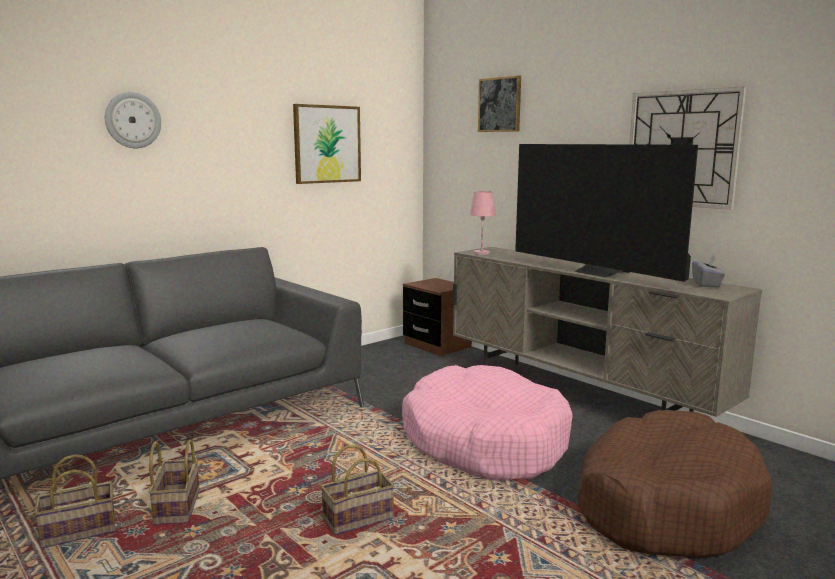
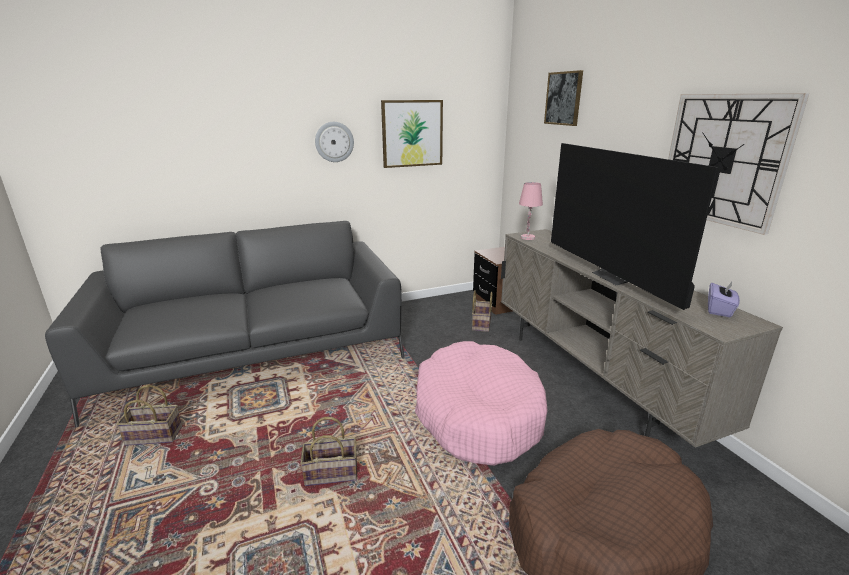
camera: 20 degrees right, 10 degrees up
wall clock [105,92,161,148] -> wall clock moved to [315,122,354,162]
basket [148,440,200,525] -> basket moved to [472,290,492,332]
grey tissue box [692,255,725,288] -> purple tissue box [708,280,740,317]

